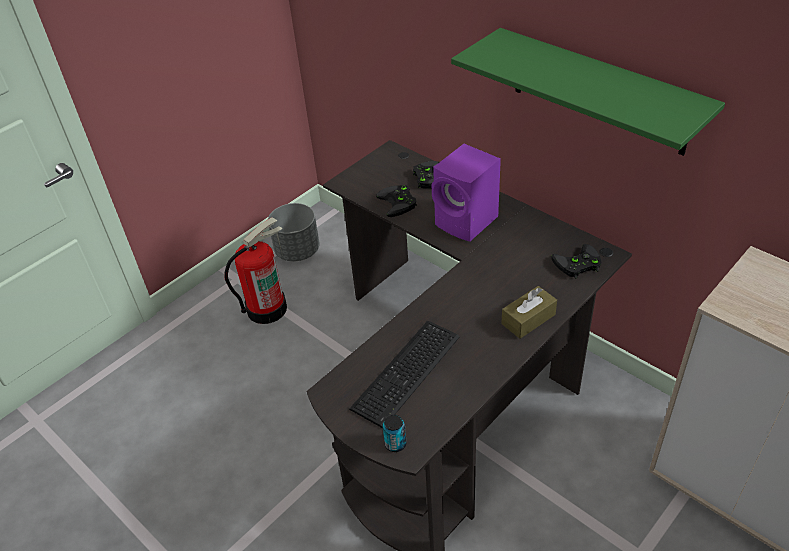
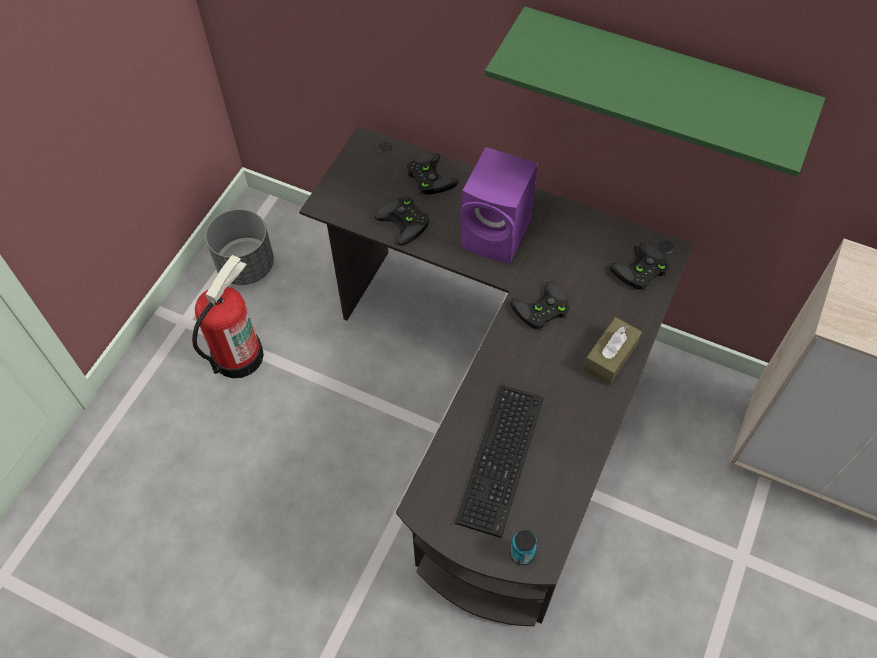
camera: 20 degrees left, 15 degrees up
none -> black game controller [510,281,569,331]

